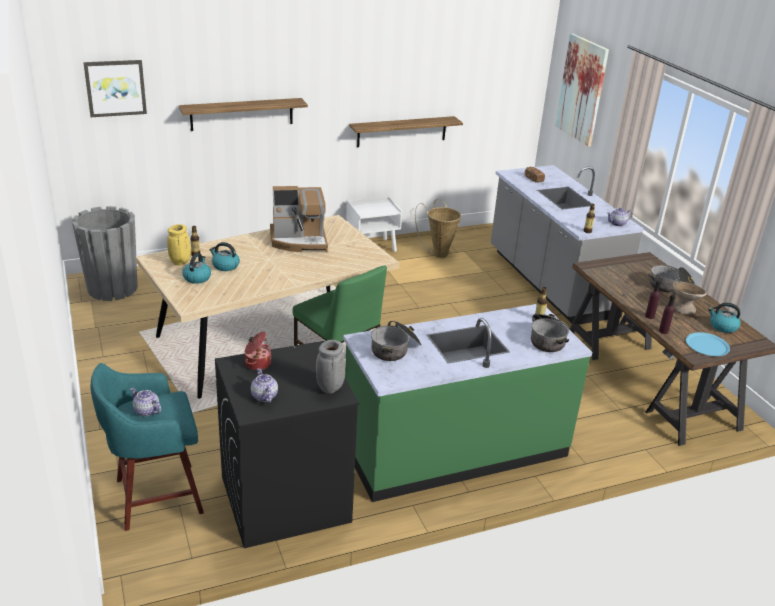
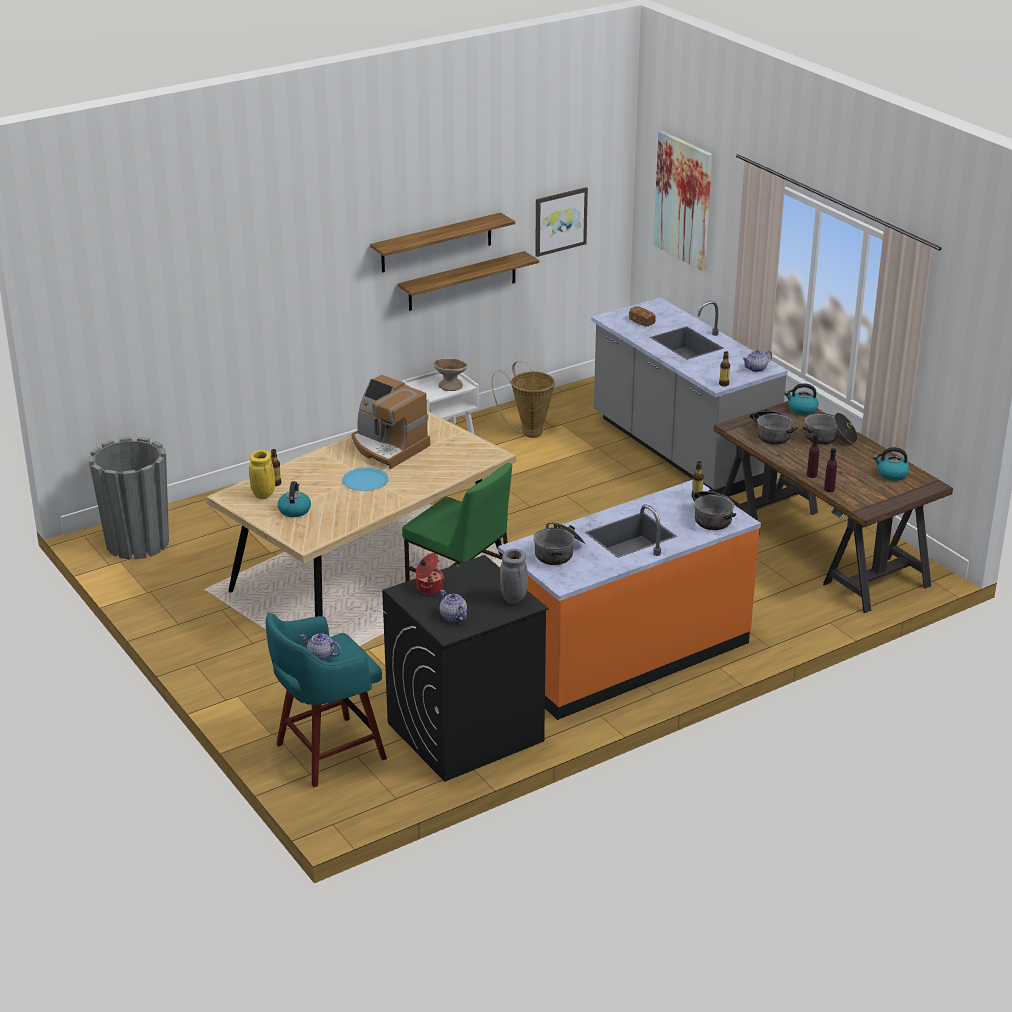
camera: 10 degrees left, 0 degrees up
picture [83,60,147,117] -> picture moved to [535,187,588,257]
shelf [179,98,308,131] -> shelf moved to [370,213,515,273]
kettle [209,242,240,271] -> kettle moved to [784,383,819,415]
coffee machine [270,186,328,252] -> coffee machine turned 60 degrees clockwise [352,375,430,469]
green counter [343,304,592,502] -> orange counter [498,480,761,720]
beige bowl [672,282,707,315] -> beige bowl moved to [434,359,467,391]
blue plate [686,332,730,356] -> blue plate moved to [342,468,389,491]
none -> cooking pot [750,409,798,445]

